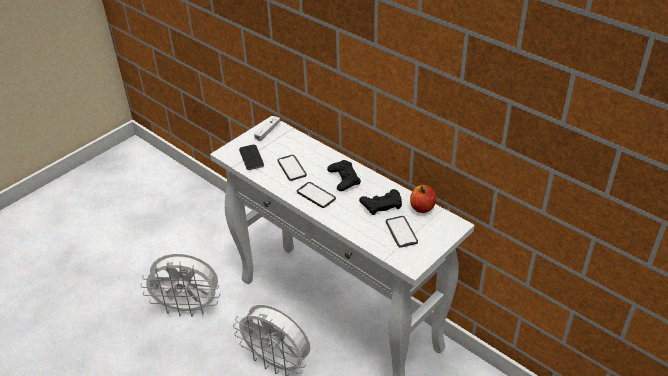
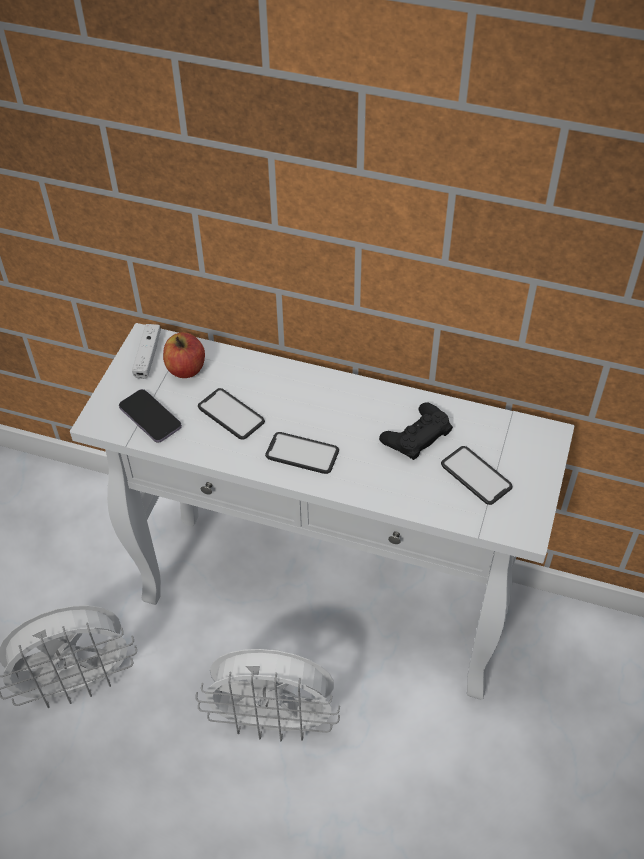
camera: 25 degrees left, 10 degrees up
black game controller [327,160,361,191] -> none
apple [410,185,436,213] -> apple moved to [163,332,205,378]

